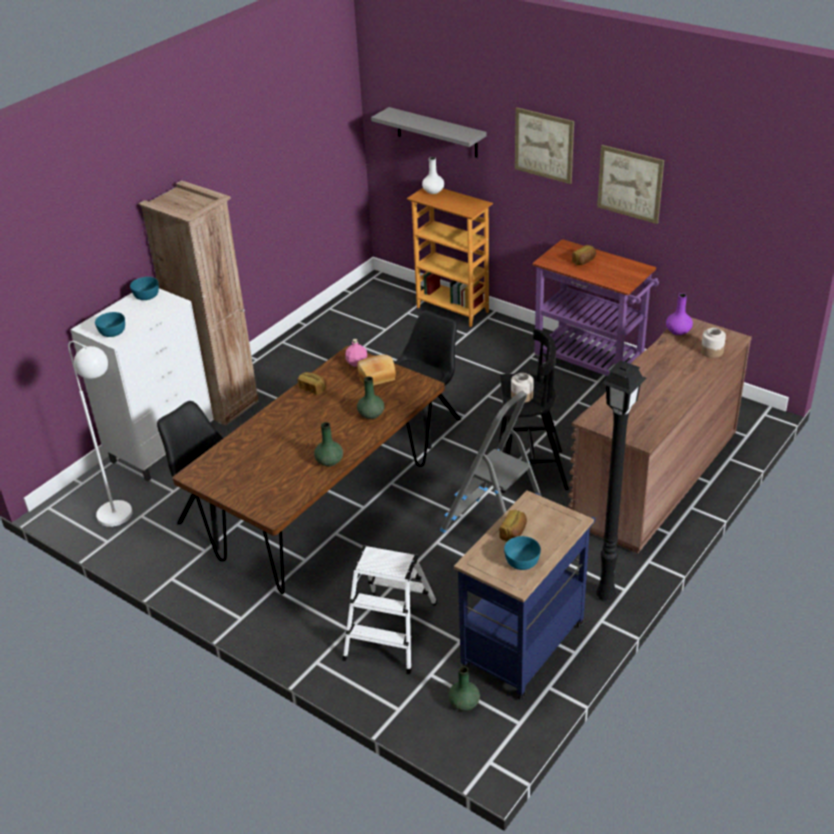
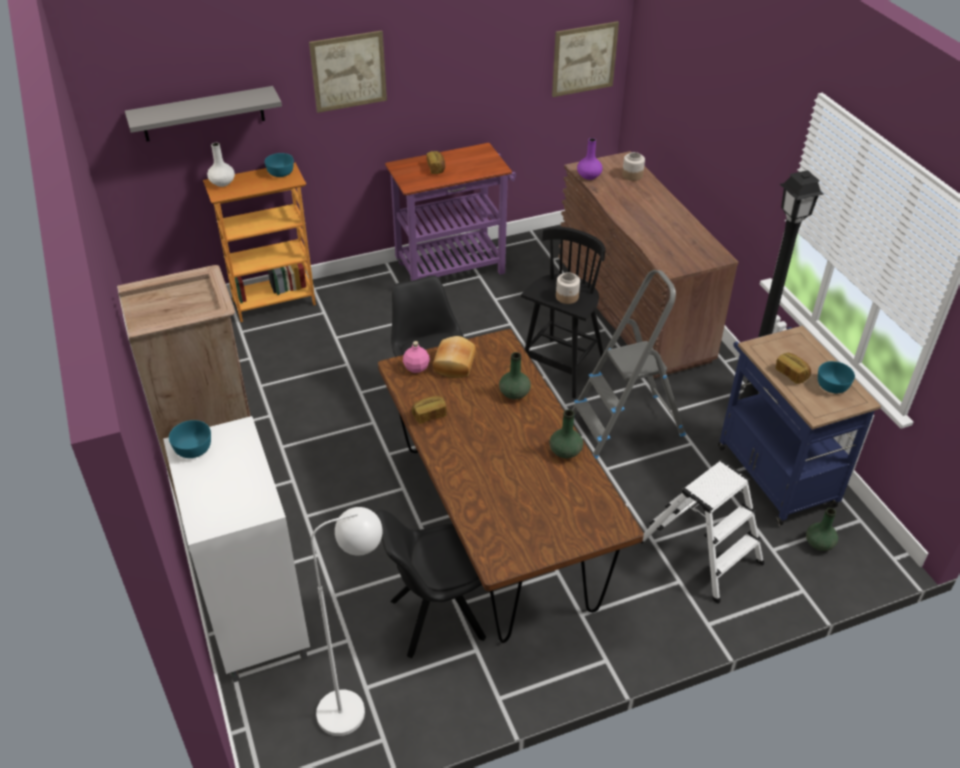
camera: 60 degrees left, 5 degrees up
turquoise bowl [95,312,125,337] -> turquoise bowl moved to [265,153,294,177]
picture [597,145,664,224] -> picture moved to [552,21,619,97]

